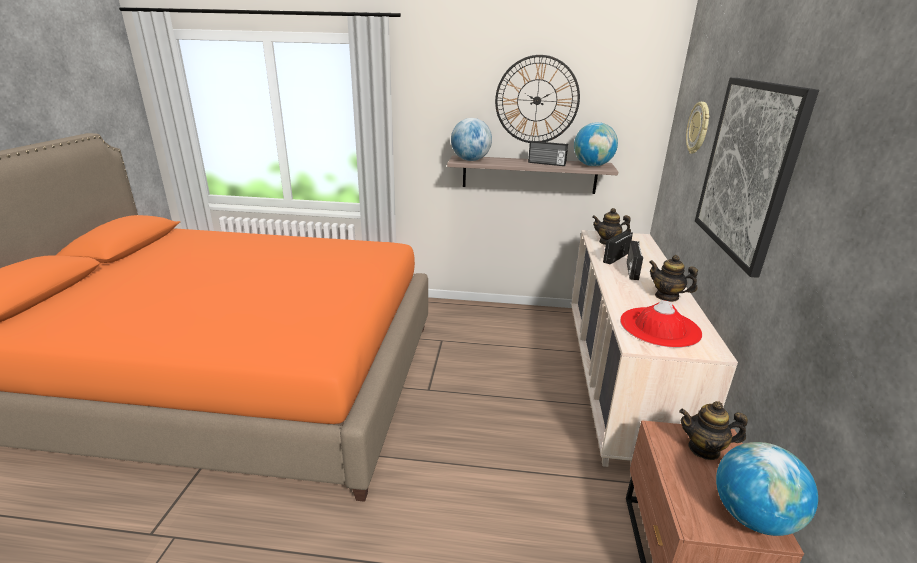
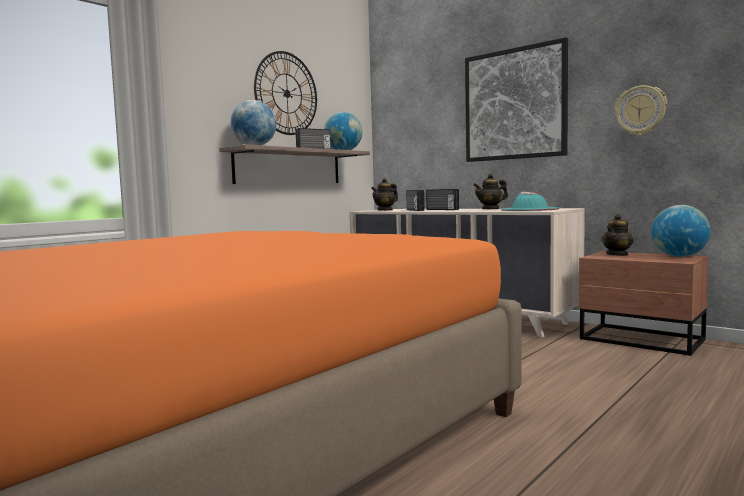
camera: 55 degrees left, 20 degrees down
red hat [620,300,702,348] -> turquoise hat [500,192,560,211]
wall clock [686,102,710,154] -> wall clock moved to [615,85,667,136]

